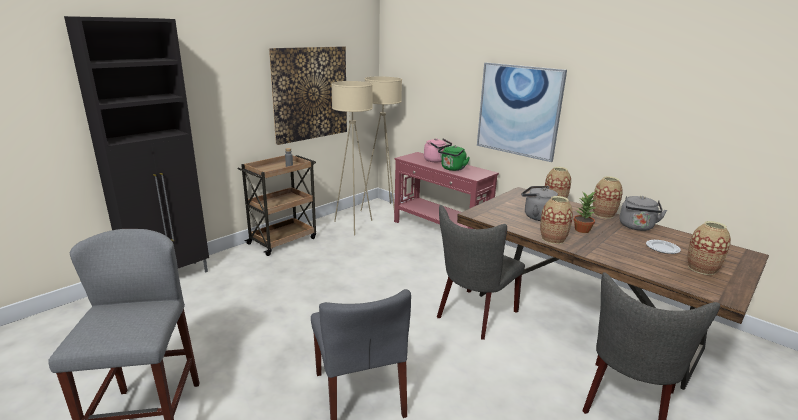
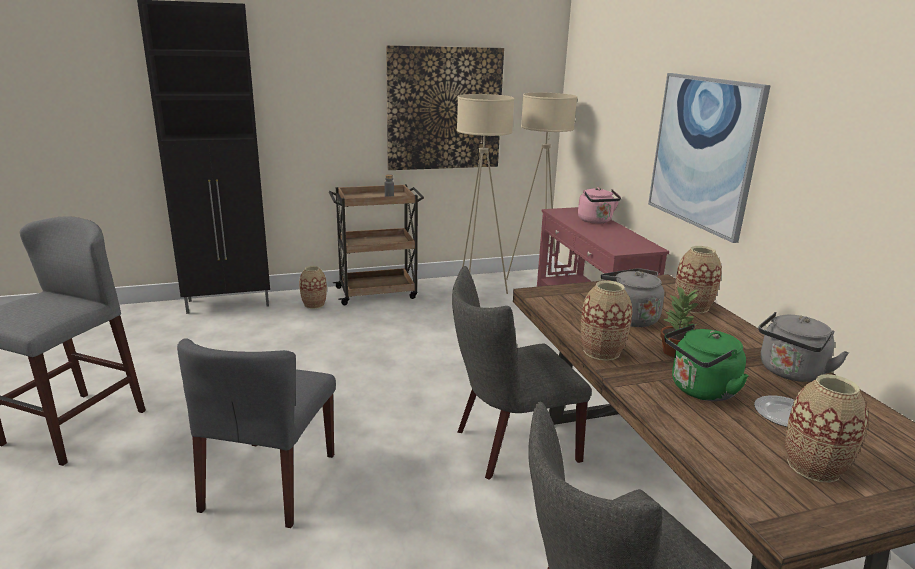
camera: 30 degrees right, 0 degrees up
green kettle [438,145,470,171] -> green kettle moved to [664,324,749,401]
vase [593,176,623,218] -> vase moved to [299,266,327,309]

